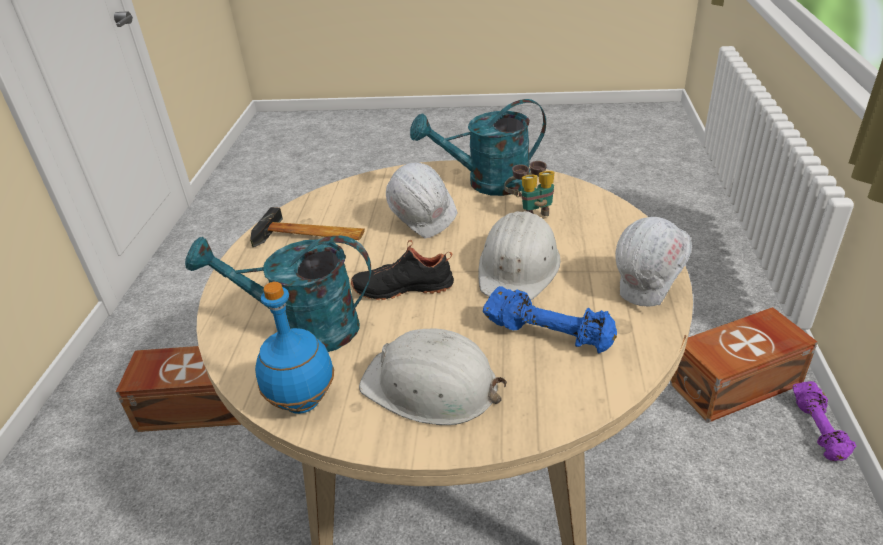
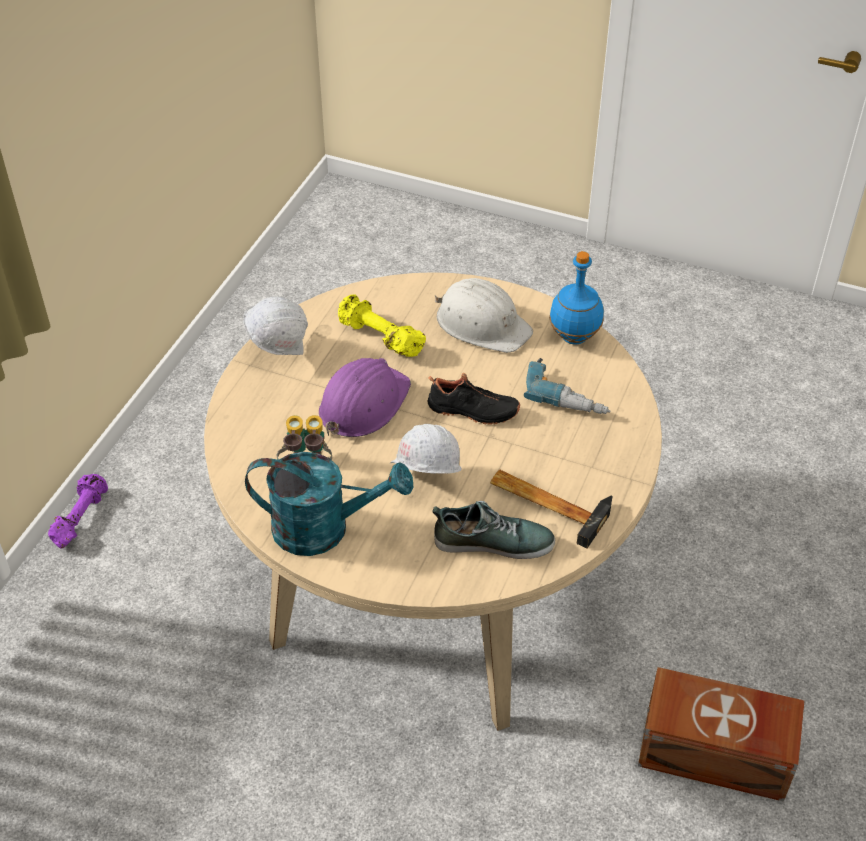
camera: 165 degrees left, 10 degrees up
turquoise watering can [185,236,371,352] -> power drill [524,358,611,414]
white hard hat [478,211,560,300] -> purple hard hat [319,358,411,437]
blue dumbbell [483,286,617,353] -> yellow dumbbell [338,294,426,357]
brown storage box [670,307,818,423] -> none
none -> shoe [432,501,555,559]

